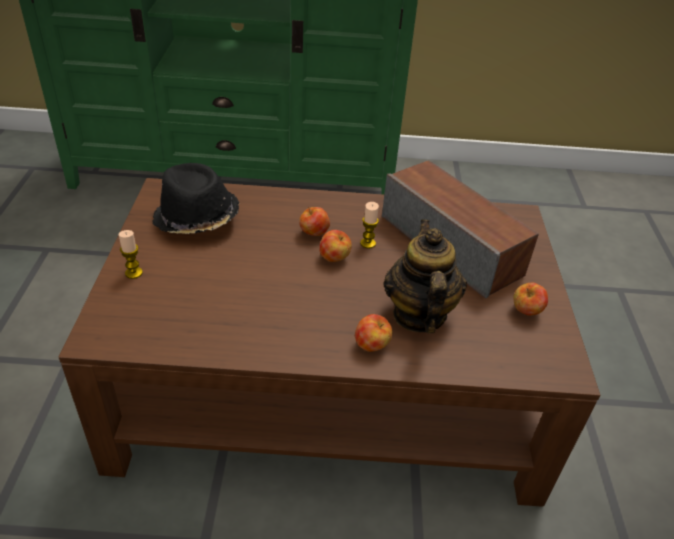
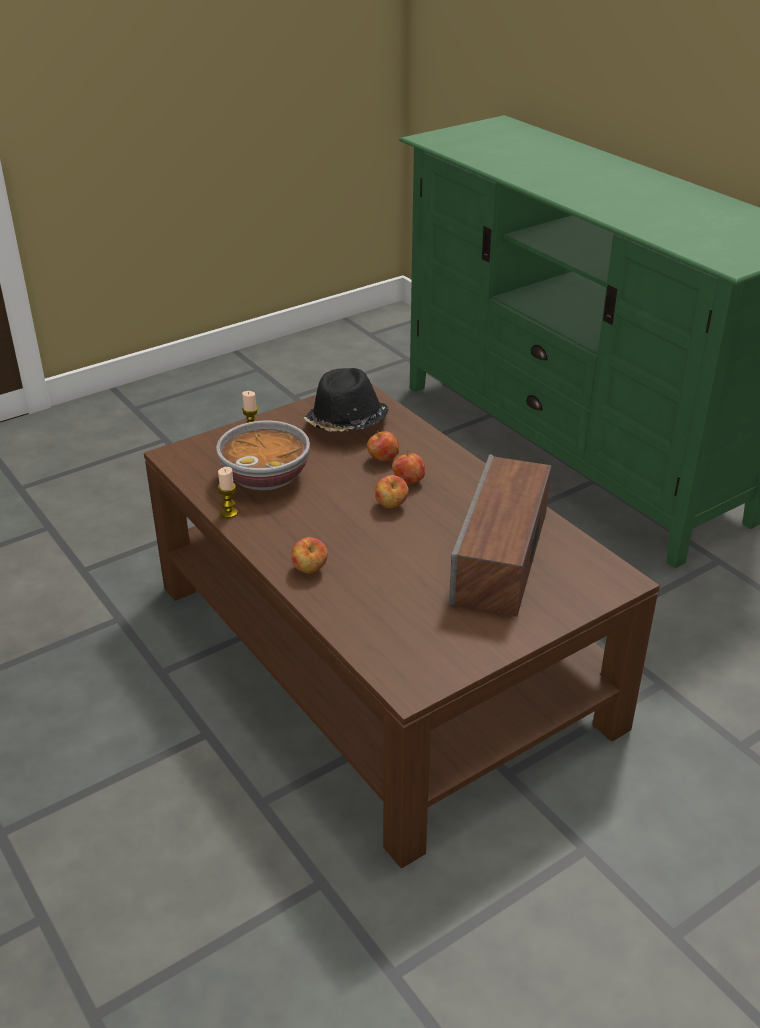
camera: 55 degrees right, 5 degrees down
candle [360,202,379,249] -> candle moved to [218,467,238,518]
teapot [384,220,467,333] -> none
apple [513,283,548,316] -> apple moved to [367,430,399,461]
none -> bowl [216,421,310,491]

